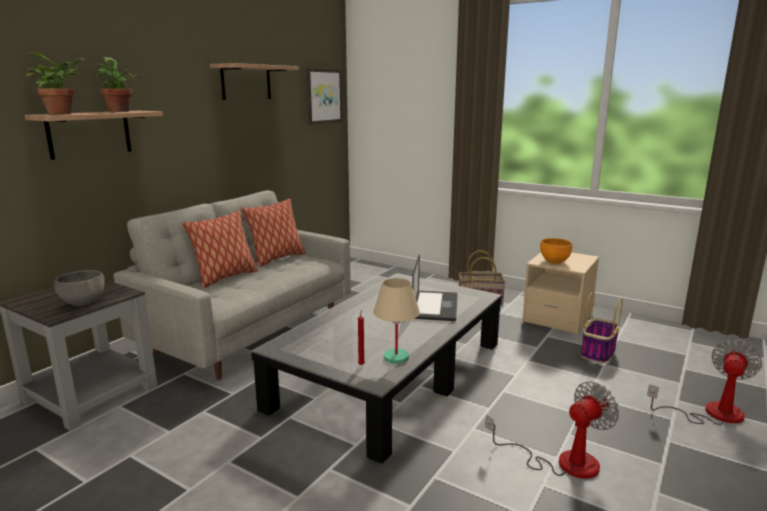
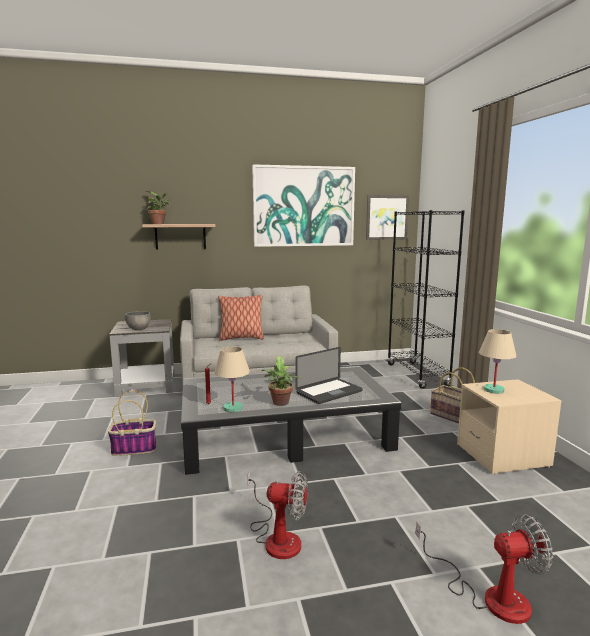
camera: 45 degrees right, 5 degrees down
potted plant [95,57,142,112] -> potted plant moved to [262,356,302,406]
shelf [210,63,299,100] -> picture [252,164,355,247]
pillow [241,199,305,267] -> none
orange bowl [540,238,572,264] -> beige table lamp [479,329,517,394]
basket [581,292,623,363] -> basket moved to [108,391,156,456]
none -> black bookcase [387,210,465,389]

